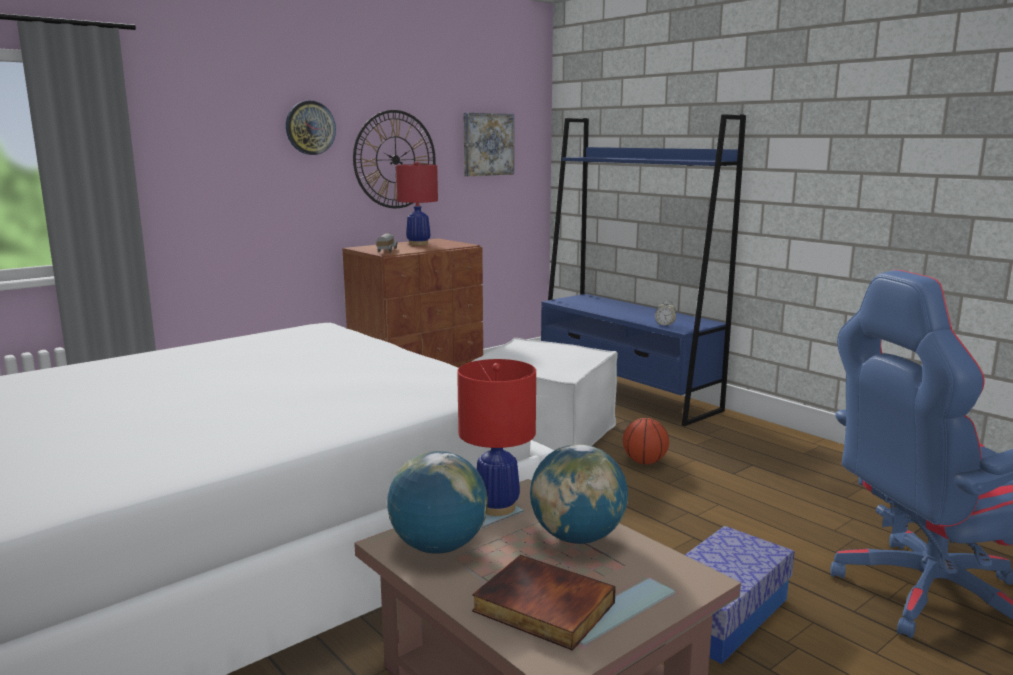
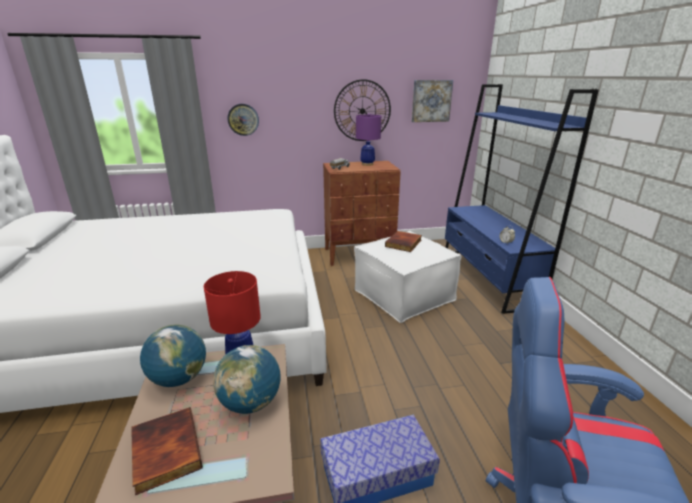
camera: 30 degrees right, 10 degrees up
wall clock [286,101,336,155] -> wall clock moved to [227,104,259,136]
red table lamp [396,161,438,245] -> purple table lamp [356,113,381,166]
basketball [623,418,669,464] -> none
none -> book [385,231,422,252]

